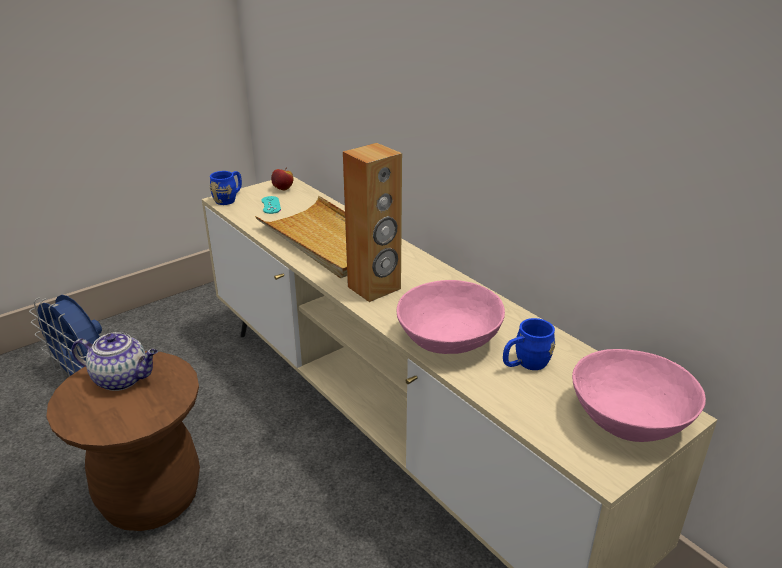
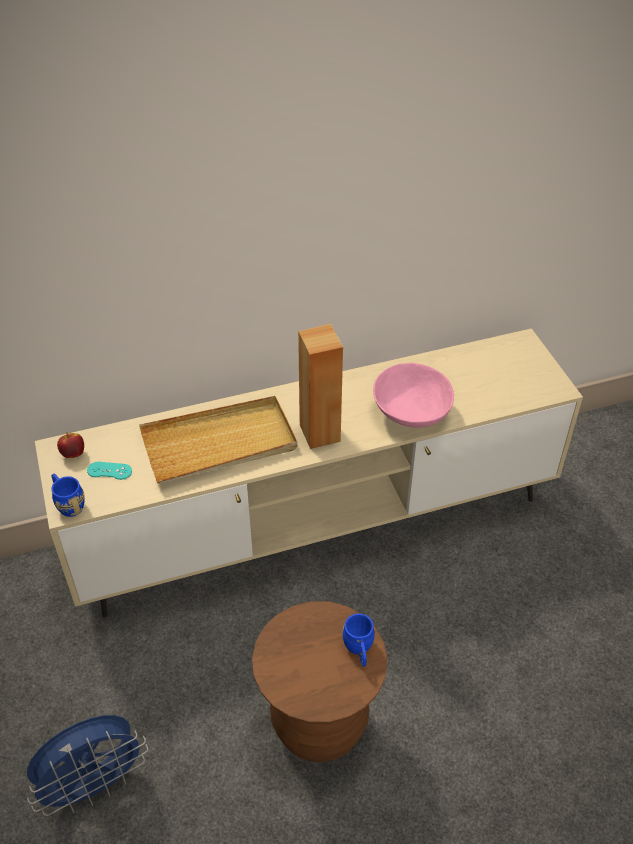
camera: 70 degrees left, 15 degrees up
teapot [72,332,158,391] -> none
blue mug [503,318,556,370] -> blue mug moved to [342,613,375,667]
pink bowl [572,349,706,442] -> none

